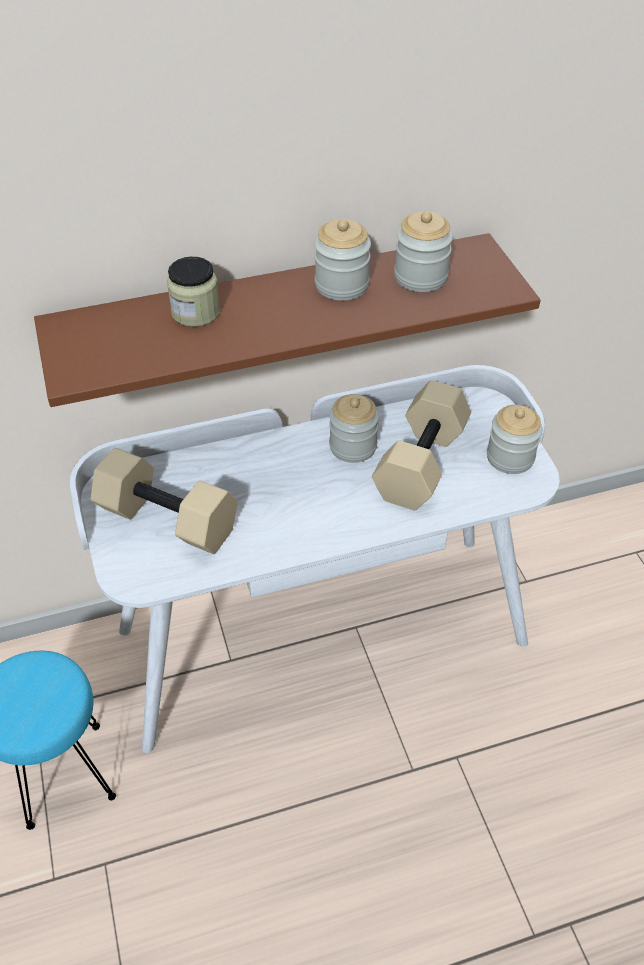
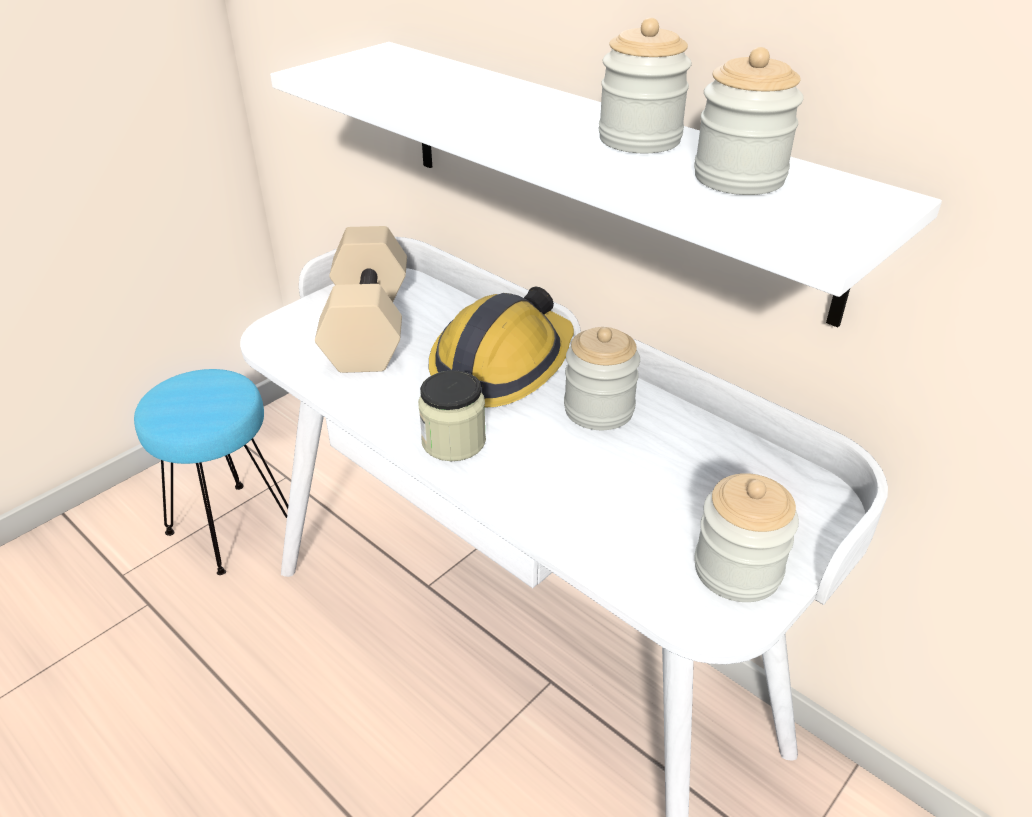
camera: 60 degrees right, 10 degrees down
brown shelf [34,233,541,407] -> white shelf [270,42,942,327]
jar [167,257,220,327] -> jar moved to [418,370,486,461]
beige dumbbell [372,380,471,510] -> none
none -> hard hat [429,286,574,407]

